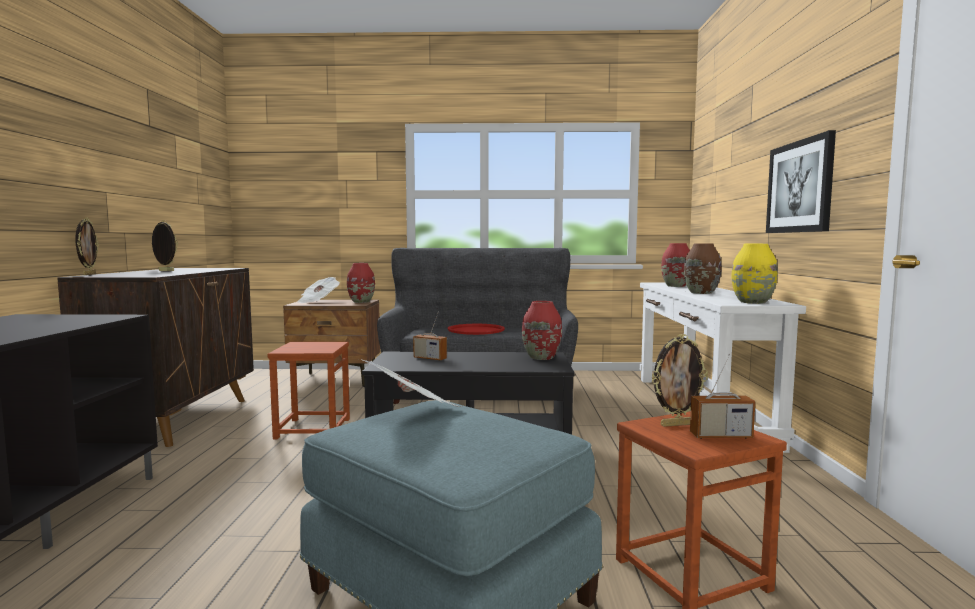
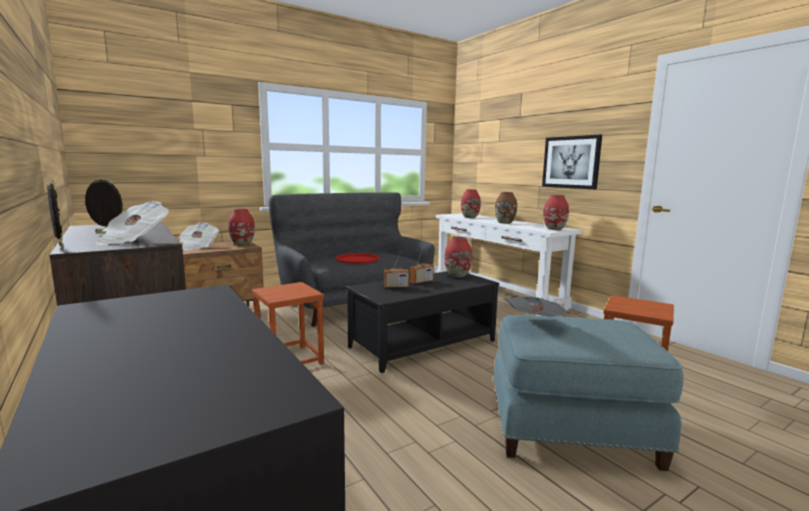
camera: 35 degrees left, 5 degrees up
picture frame [651,334,708,427] -> none
radio [690,353,755,439] -> radio moved to [410,251,434,284]
yellow vase [732,244,778,304] -> red vase [543,195,569,230]
none -> newspaper [95,201,169,245]

